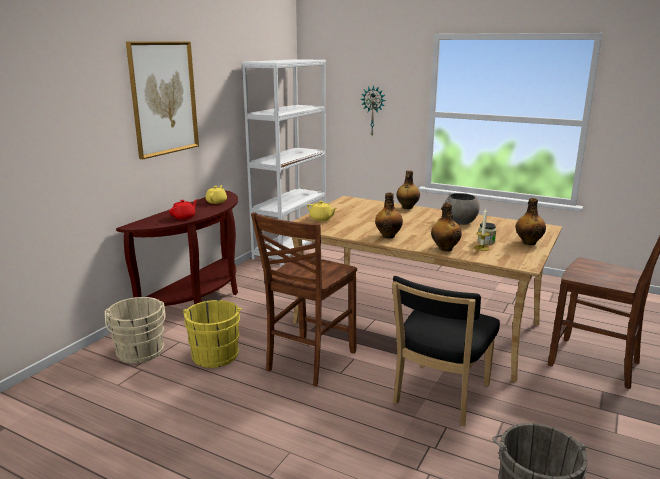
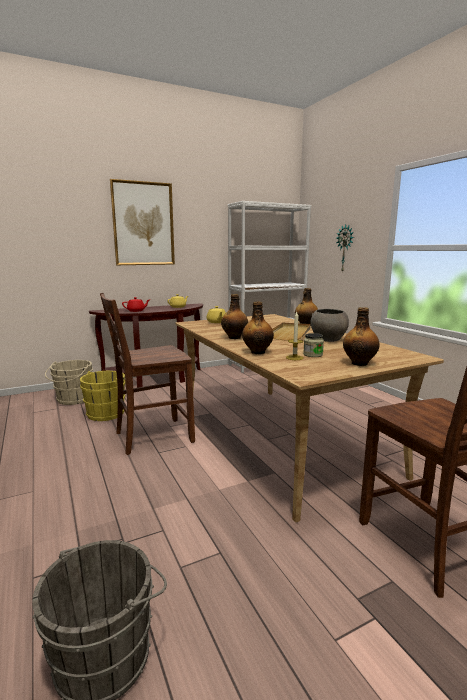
camera: 35 degrees right, 5 degrees down
black chair [392,276,500,426] -> none
none -> beige tray [272,323,311,340]

